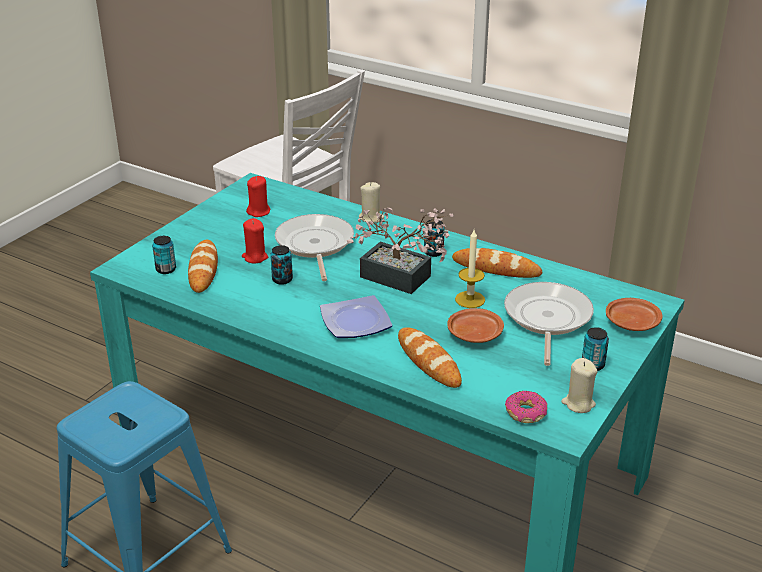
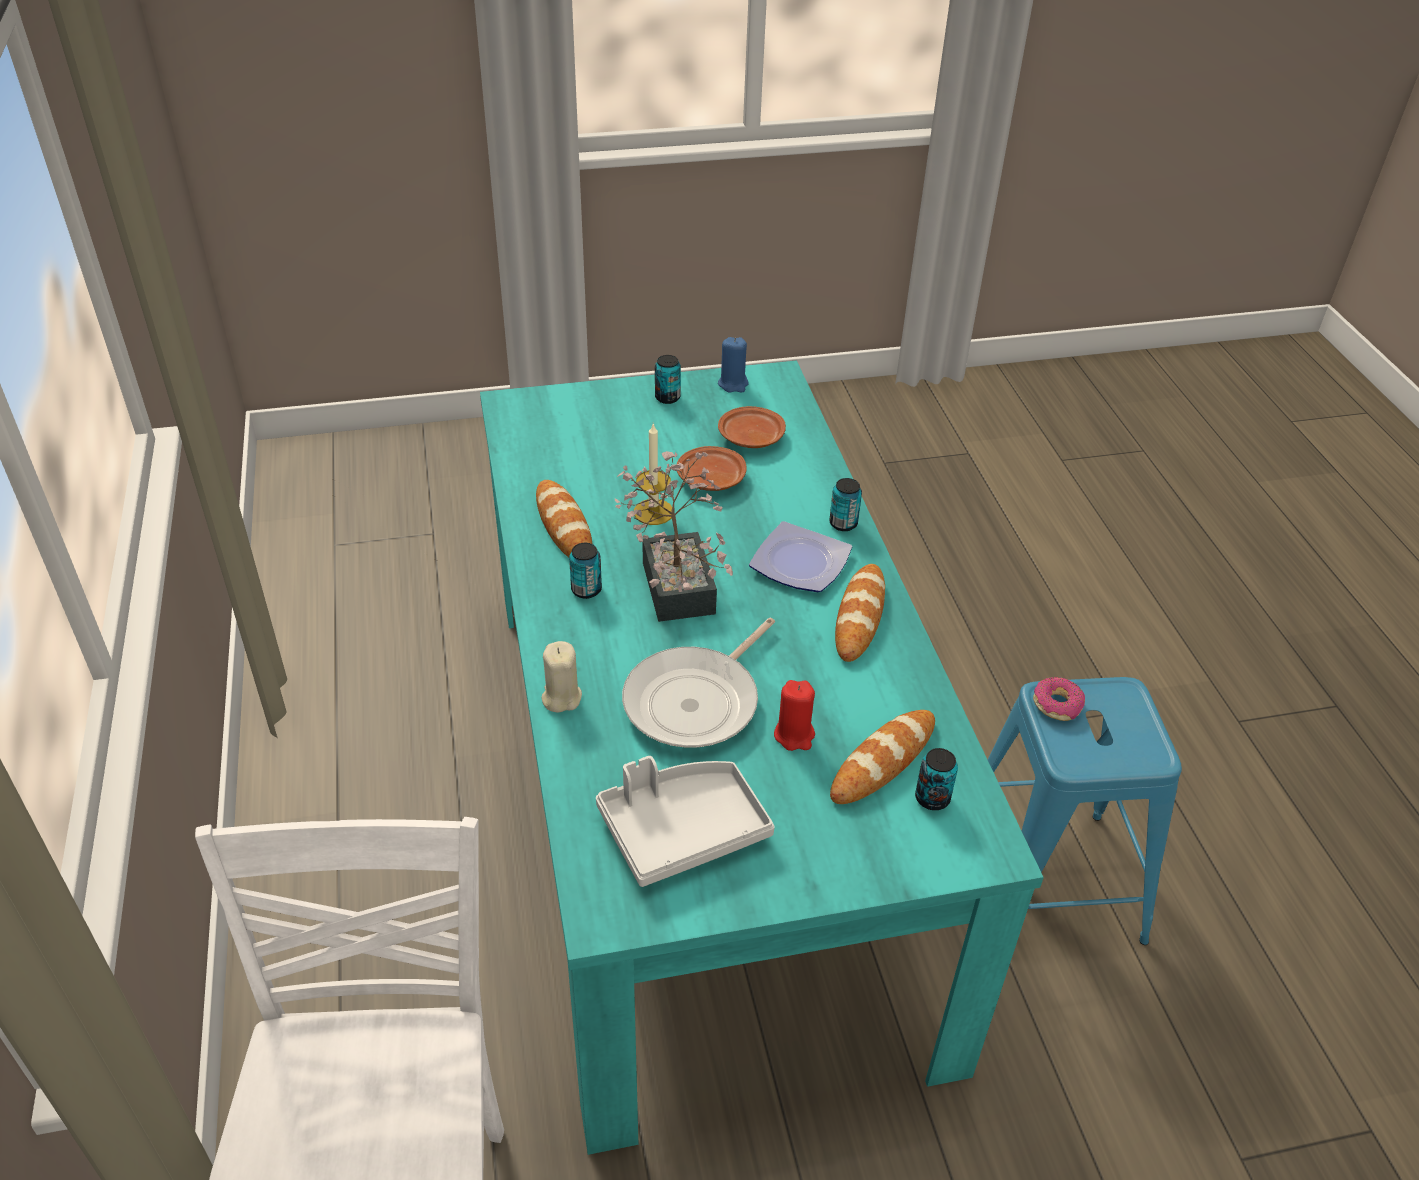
camera: 135 degrees left, 10 degrees up
red candle [246,176,270,217] -> grey tray [596,756,775,887]
can [270,245,293,285] -> can moved to [829,478,862,531]
bread [398,327,462,388] -> bread moved to [835,564,885,662]
frying pan [504,282,594,366] -> none
donut [505,391,547,423] -> donut moved to [1033,677,1085,721]
beige candle [561,358,598,413] -> blue candle [718,337,749,393]
brown plate [606,298,662,331] -> brown plate moved to [718,406,786,448]

